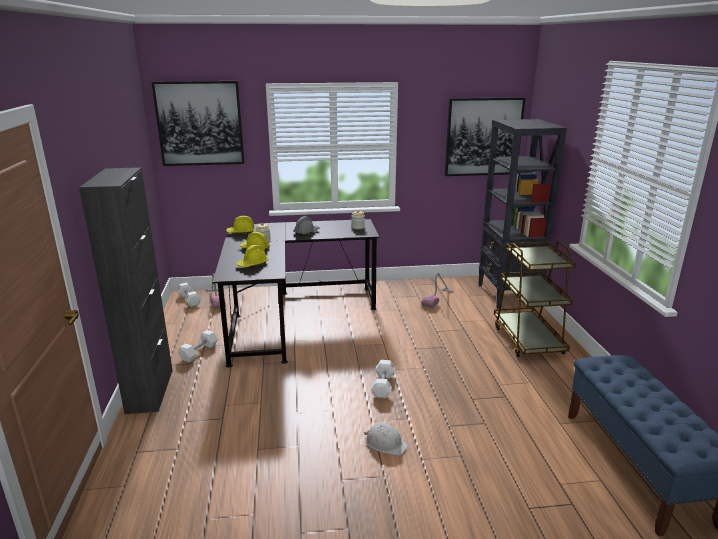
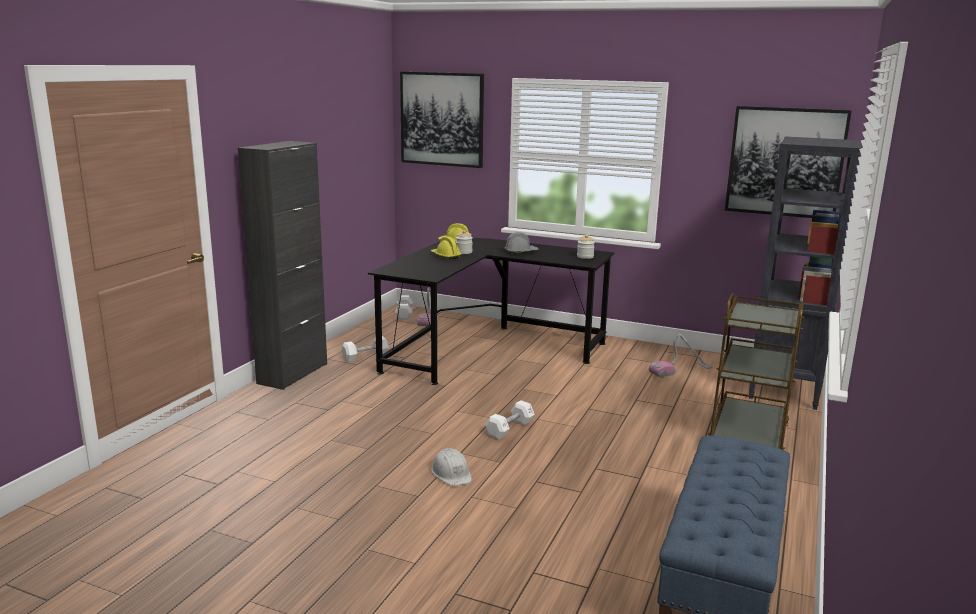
camera: 30 degrees right, 5 degrees down
yellow hard hat [236,244,269,267] -> none

